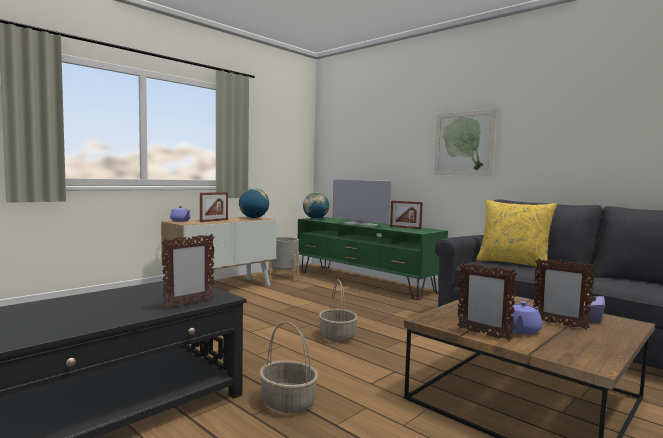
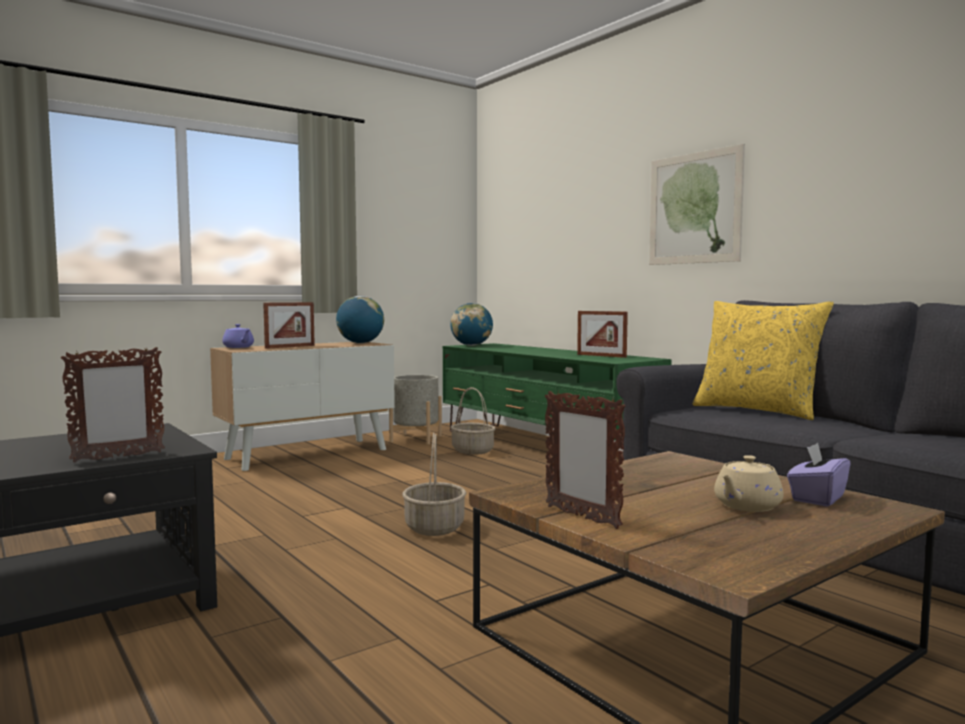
camera: 10 degrees right, 0 degrees up
basket [259,322,318,413] -> basket moved to [450,387,496,455]
television [333,179,392,226] -> none
purple teapot [506,301,542,334] -> none
picture frame [533,259,595,329] -> beige teapot [714,455,784,512]

